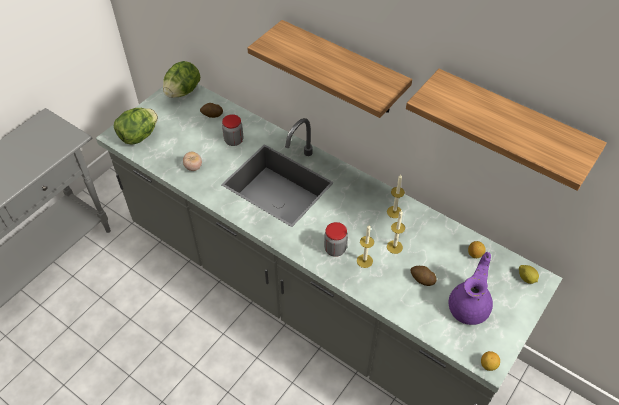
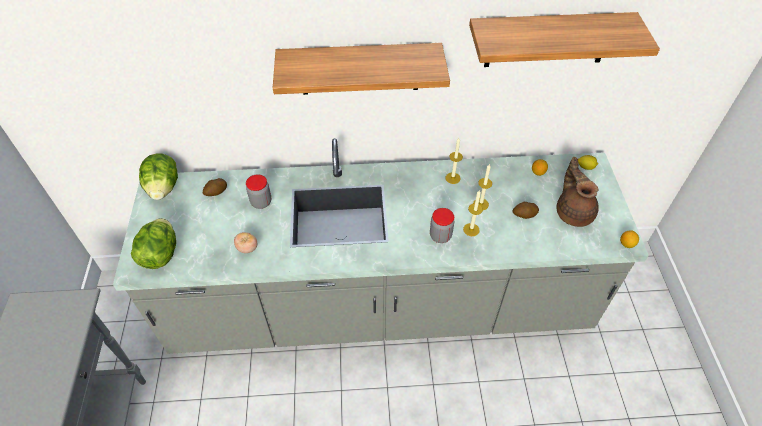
camera: 40 degrees left, 0 degrees up
purple teapot [448,252,493,325] -> brown teapot [556,157,599,227]

